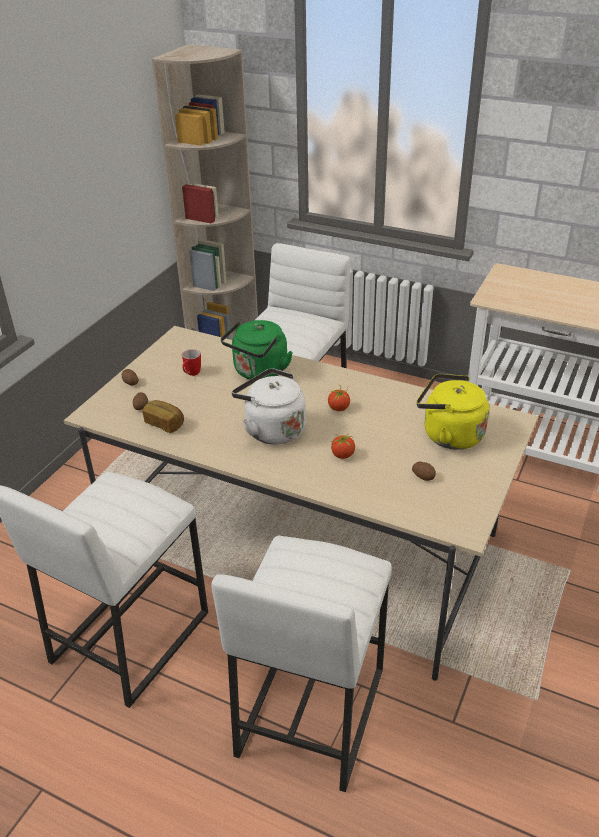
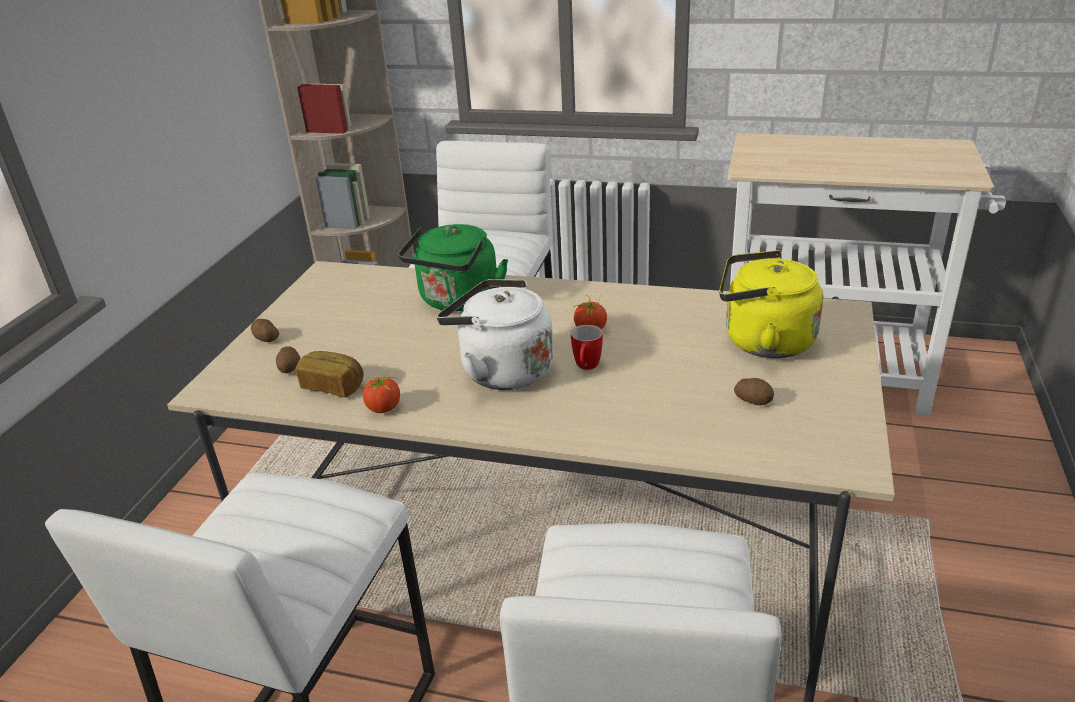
camera: 10 degrees left, 5 degrees down
mug [182,349,201,376] -> mug moved to [571,325,603,370]
tomato [331,434,355,459] -> tomato moved to [359,373,400,413]

